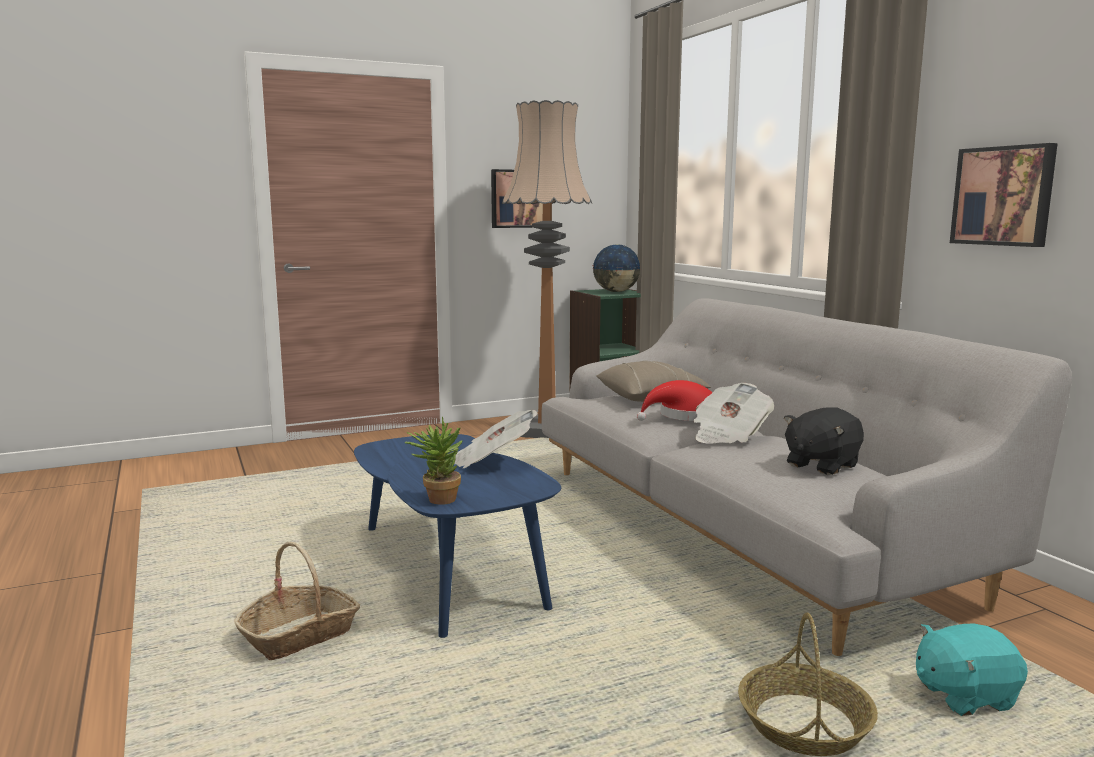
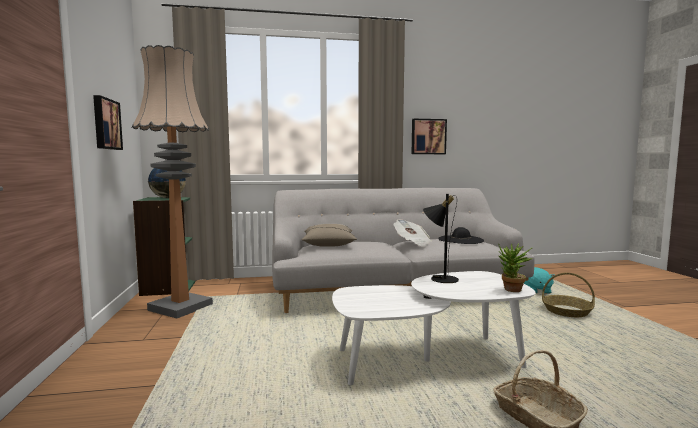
camera: 75 degrees left, 5 degrees down
blue coffee table [354,434,561,638] -> white coffee table [332,271,536,385]
newspaper [455,410,538,468] -> black table lamp [423,194,459,283]
red hat [637,380,712,421] -> none
black plush toy [784,408,864,475] -> black hat [438,227,484,244]

